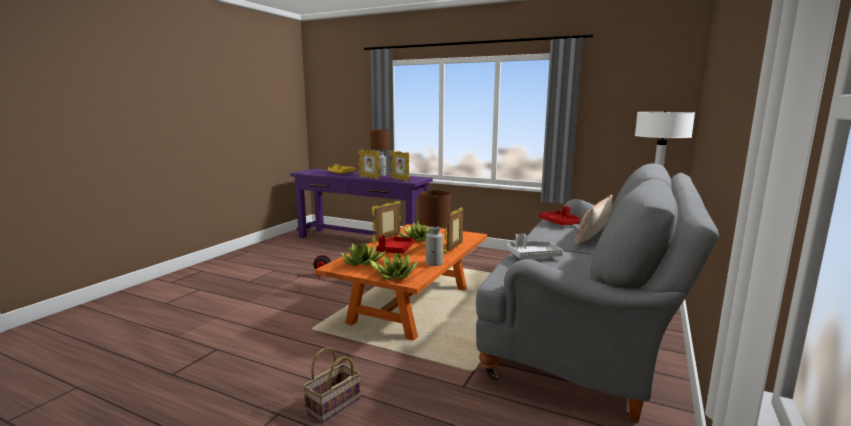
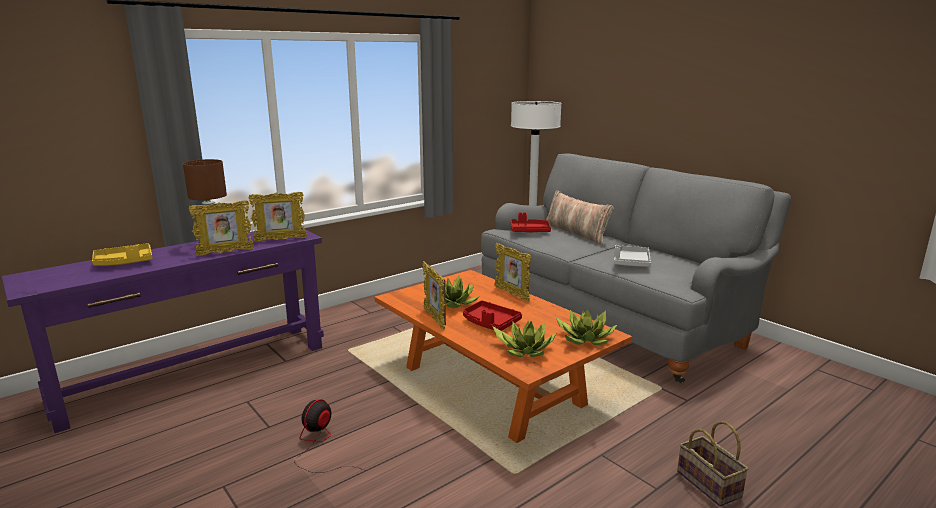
camera: 65 degrees left, 5 degrees up
brown table lamp [419,190,451,266] -> none

